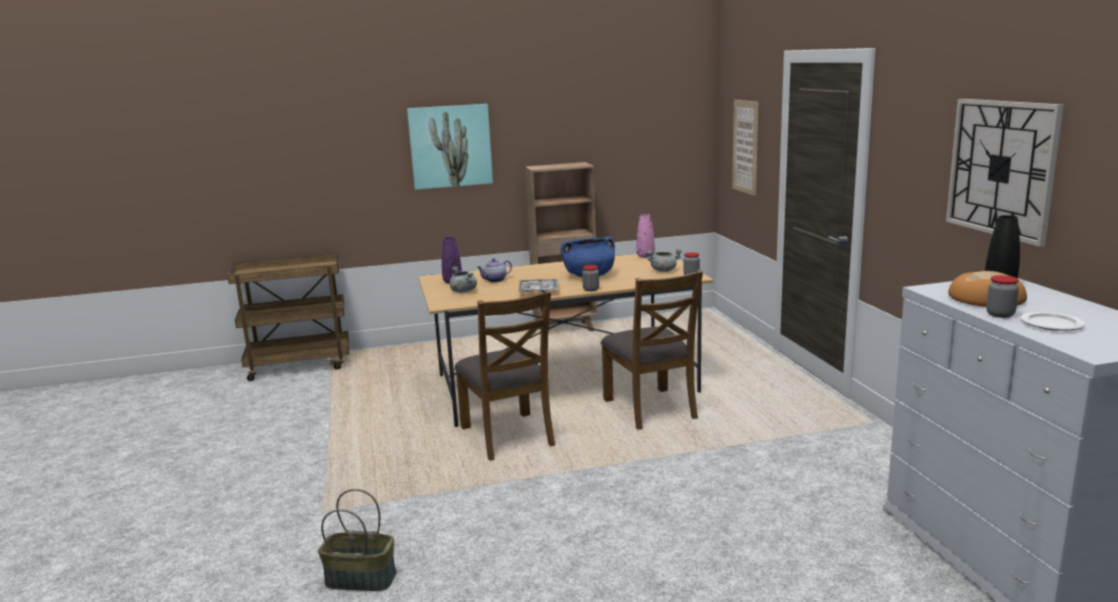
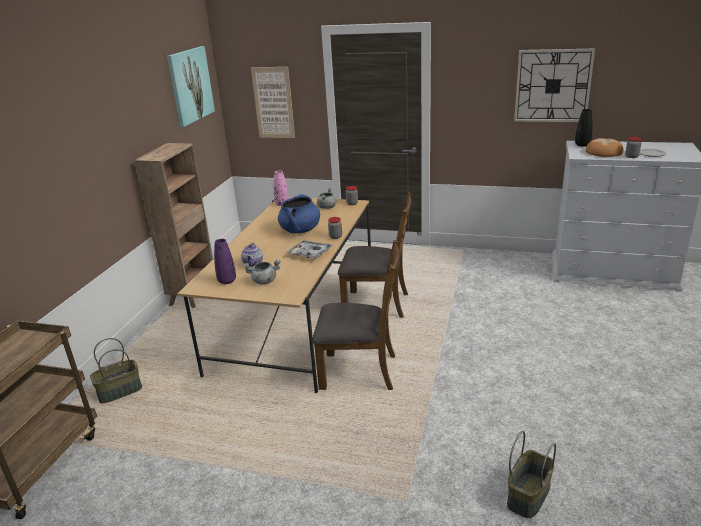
camera: 60 degrees left, 10 degrees up
picture [407,104,493,190] -> picture moved to [167,46,215,127]
none -> basket [90,338,142,403]

